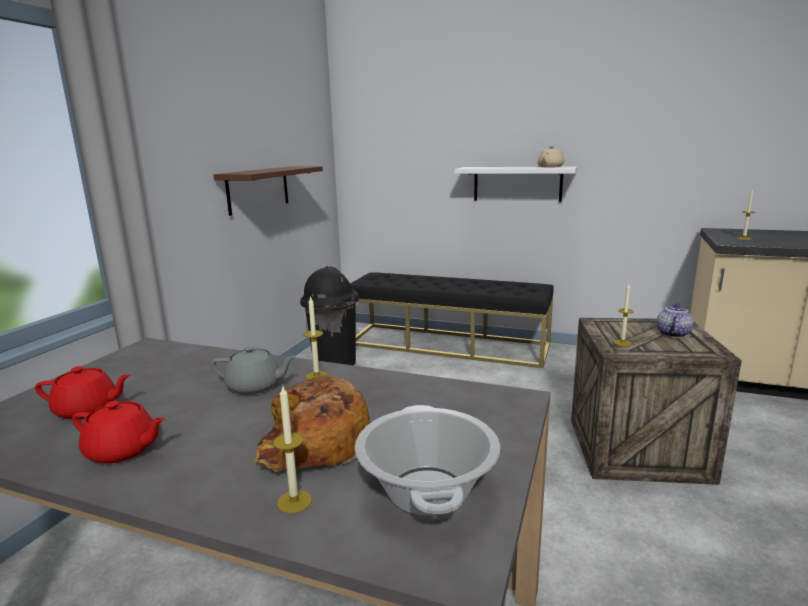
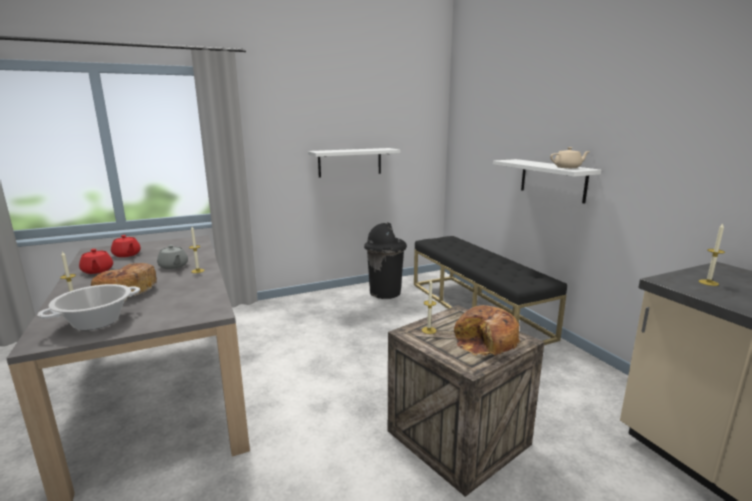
camera: 45 degrees right, 0 degrees up
brown shelf [214,166,323,216] -> white shelf [308,148,400,178]
teapot [656,303,693,338] -> bread [454,305,520,356]

